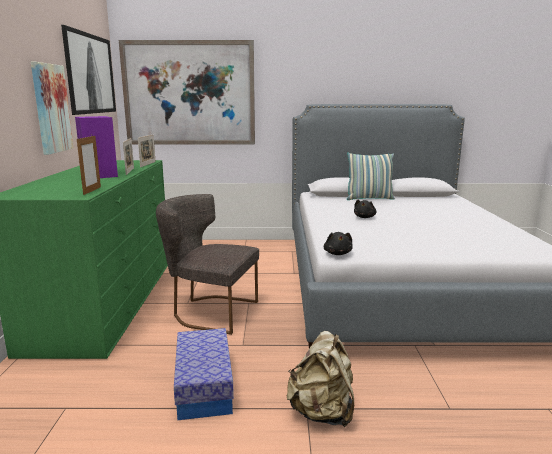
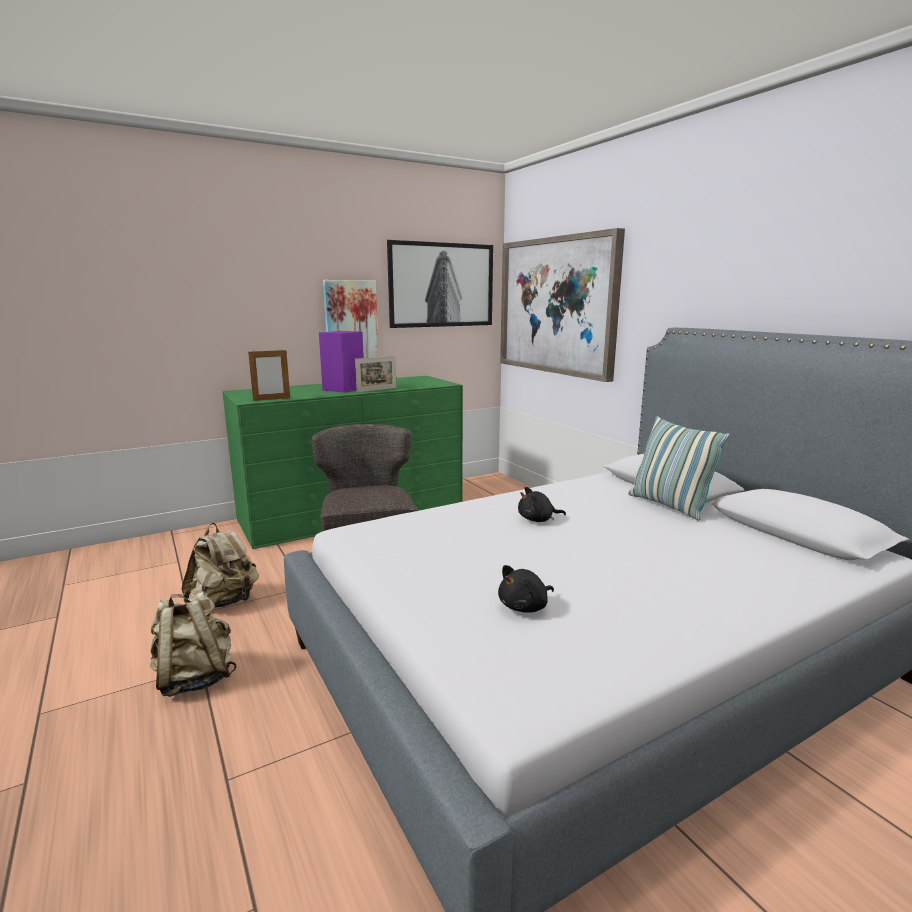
camera: 60 degrees right, 0 degrees up
picture frame [138,135,156,167] -> none
storage box [174,328,234,420] -> beige backpack [181,523,259,607]
black plush toy [324,232,353,255] -> black plush toy moved to [498,565,554,613]

